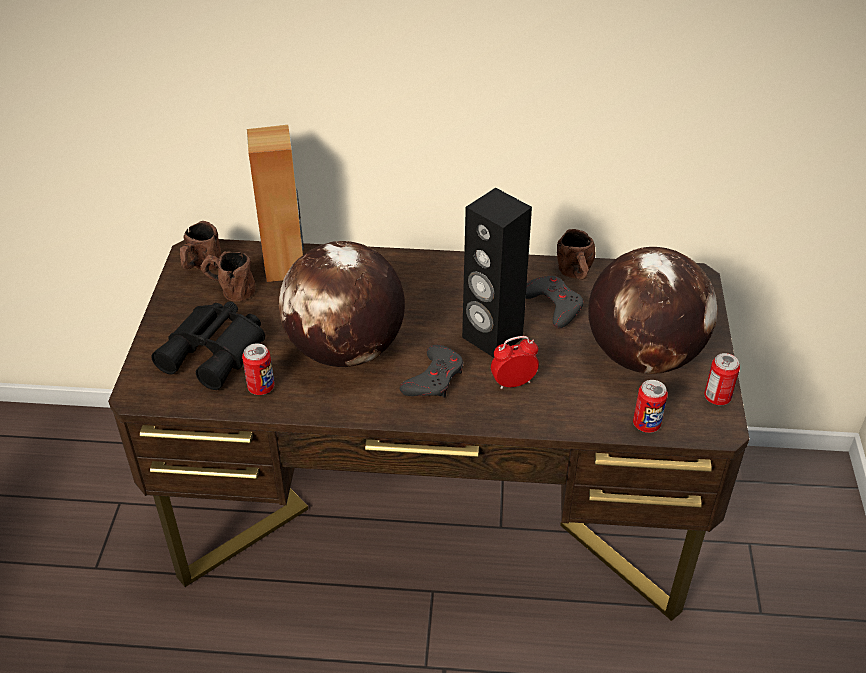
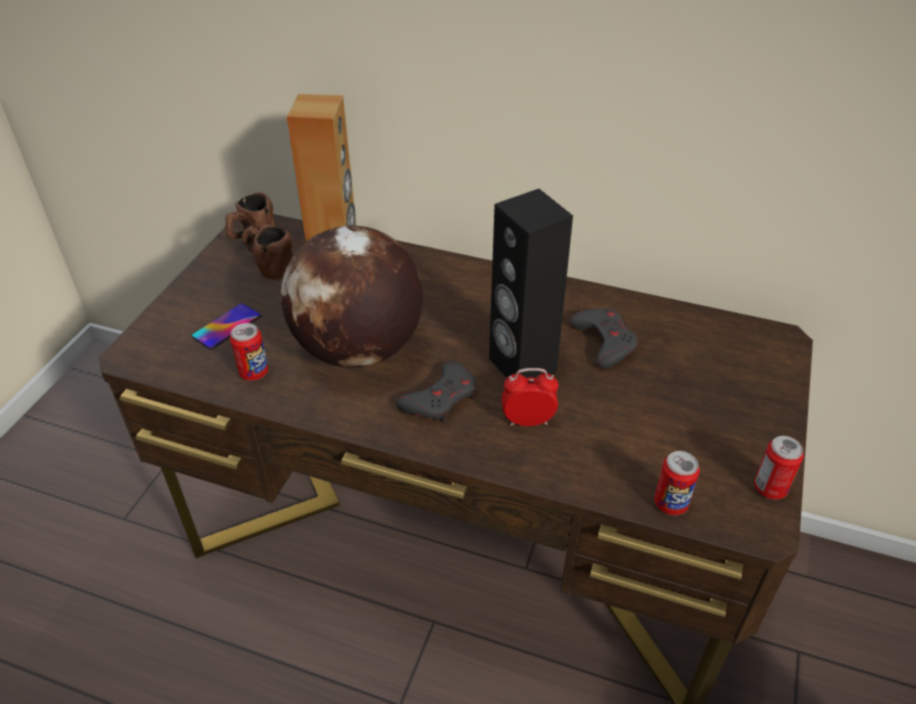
camera: 15 degrees right, 0 degrees up
black binoculars [151,301,265,390] -> phone [192,303,261,350]
brown mug [557,229,595,280] -> none
globe [588,247,718,374] -> none

